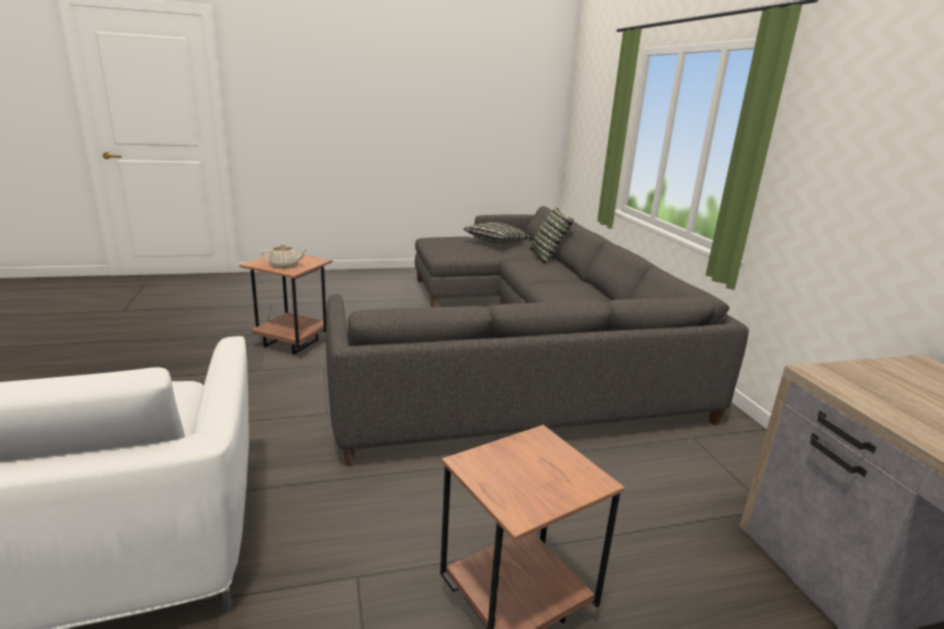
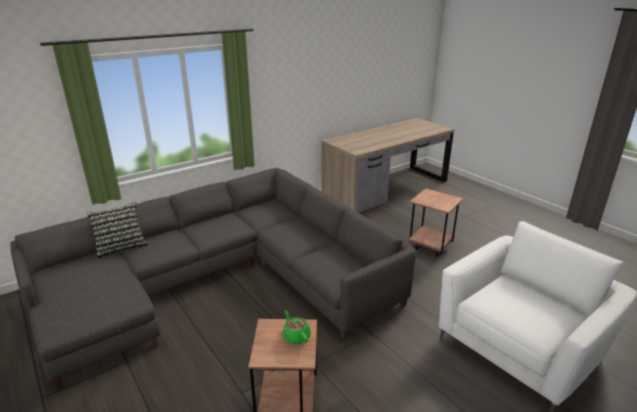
camera: 110 degrees left, 5 degrees up
beige teapot [261,244,307,268] -> green teapot [283,310,311,344]
pillow [463,222,530,244] -> none

